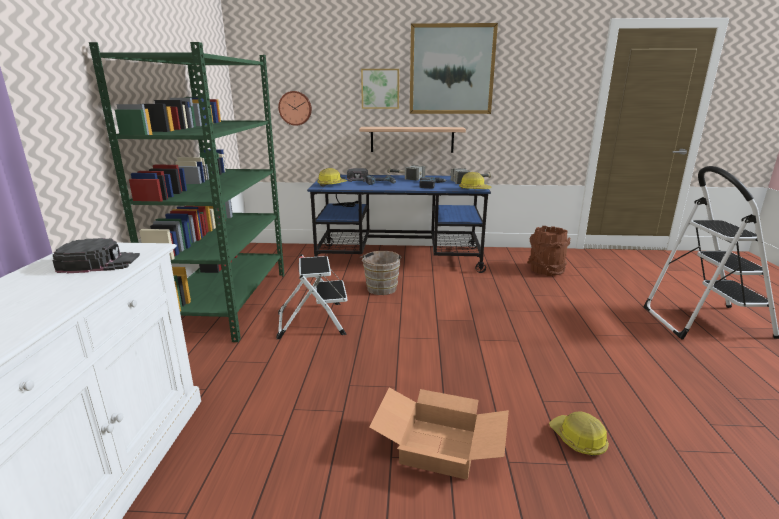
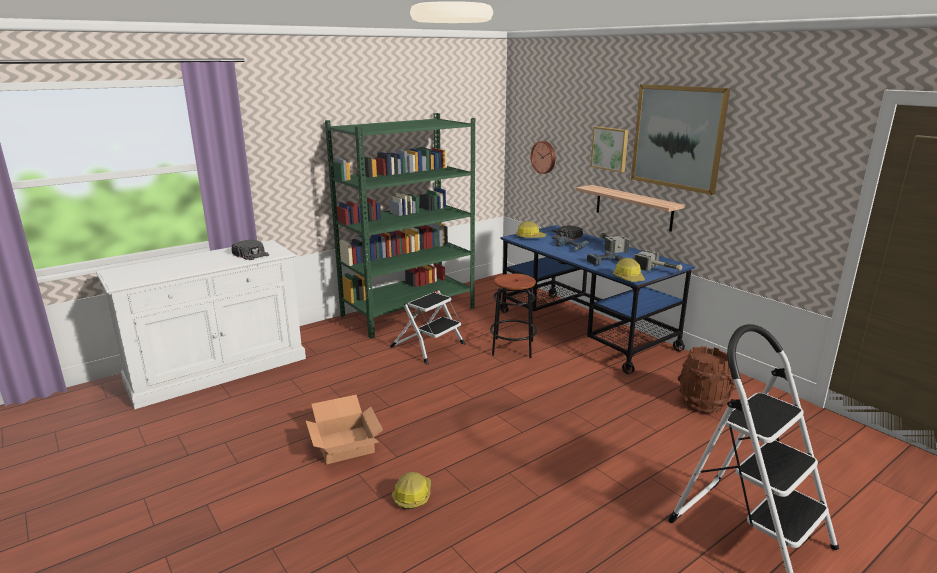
camera: 50 degrees right, 0 degrees up
brown bucket [360,251,402,295] -> black stool [490,274,537,358]

